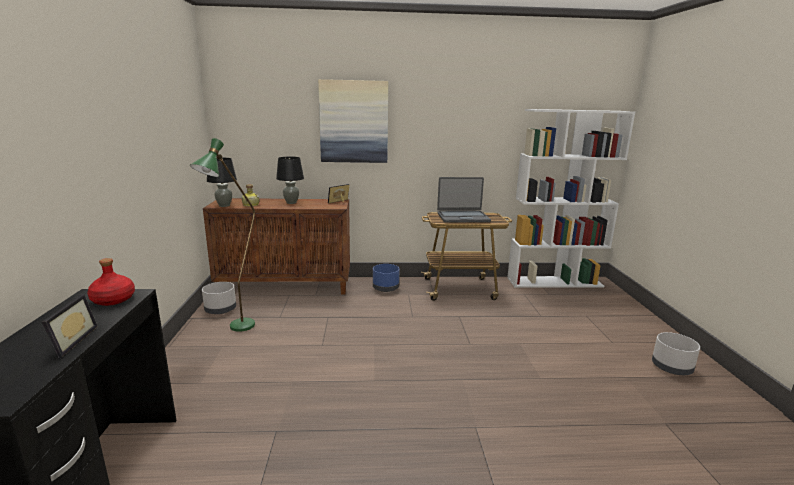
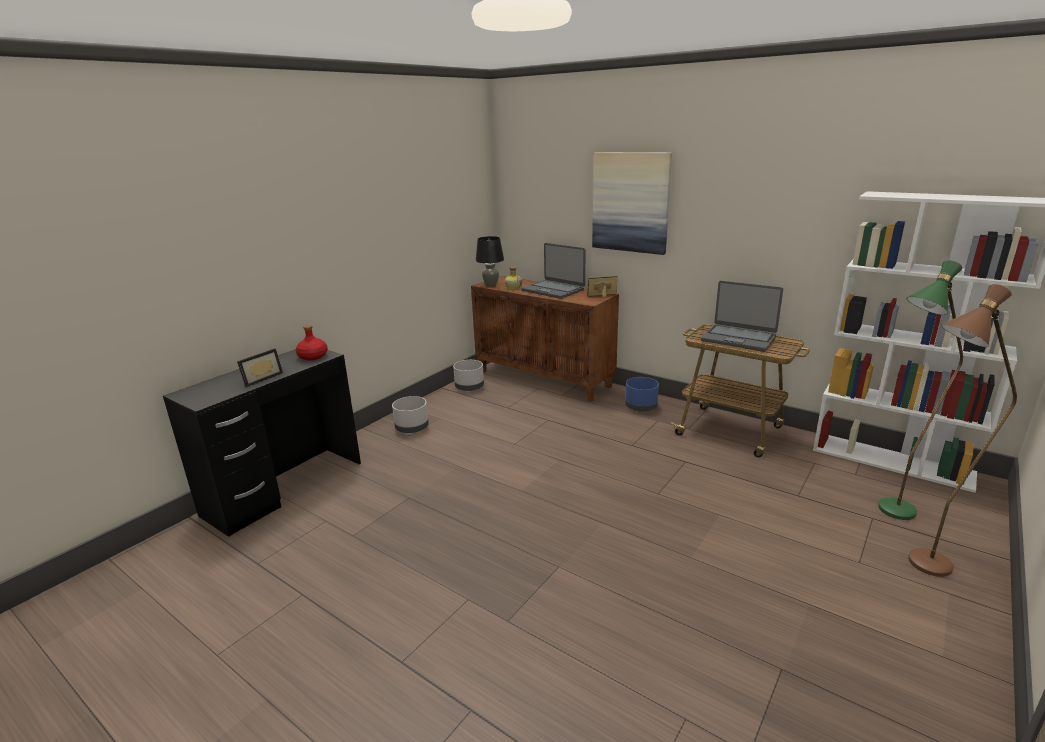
camera: 40 degrees right, 5 degrees up
green floor lamp [190,138,255,332] -> green floor lamp moved to [878,260,963,520]
black table lamp [276,157,304,204] -> laptop [521,243,586,299]
grey planter [652,332,700,375] -> grey planter moved to [392,396,429,433]
none -> brown floor lamp [908,284,1017,577]

